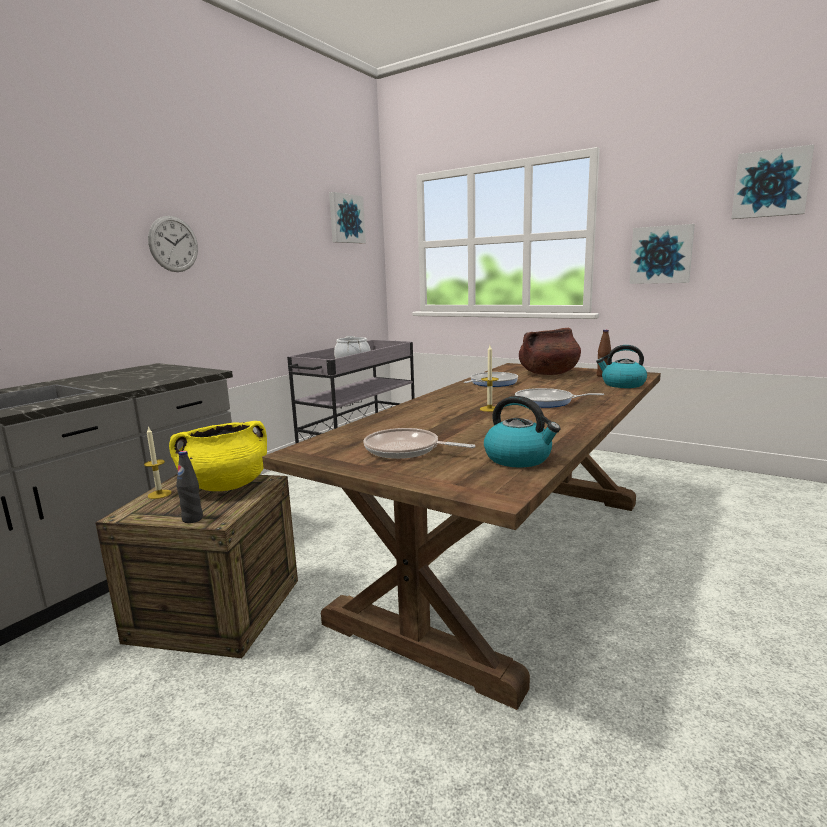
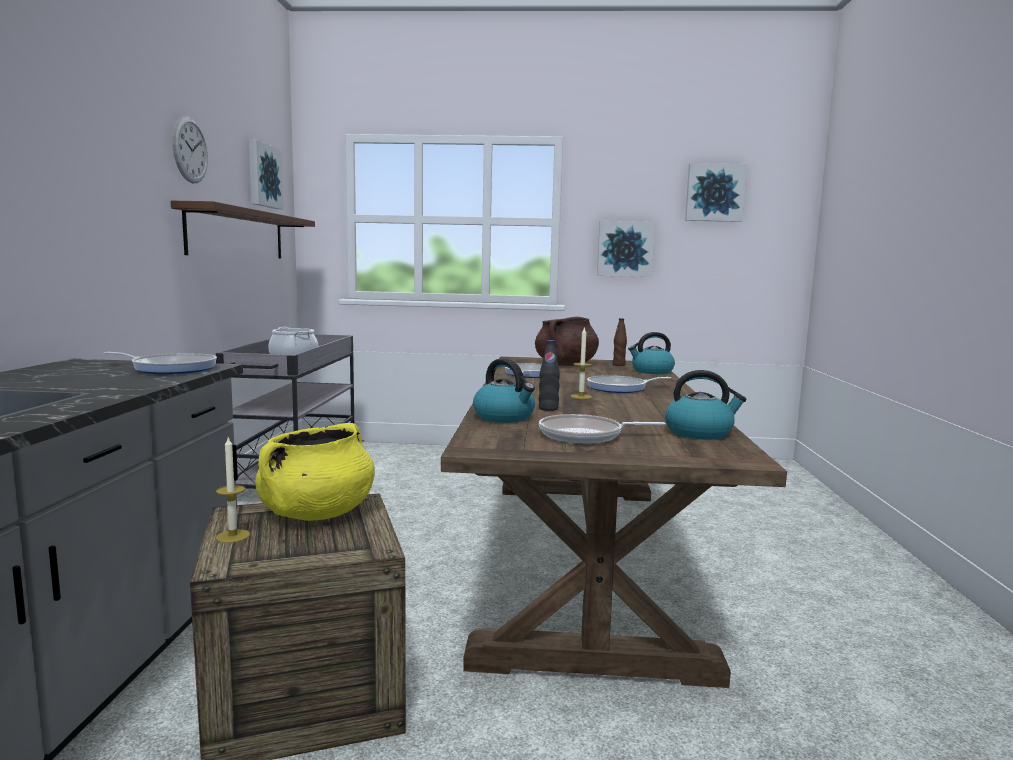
camera: 30 degrees left, 5 degrees down
wall clock [148,216,198,272] -> wall clock moved to [172,116,208,183]
black bottle [176,451,203,523] -> black bottle moved to [539,340,560,411]
none -> frying pan [104,352,217,374]
none -> brown shelf [171,200,315,259]
none -> kettle [473,358,535,423]

